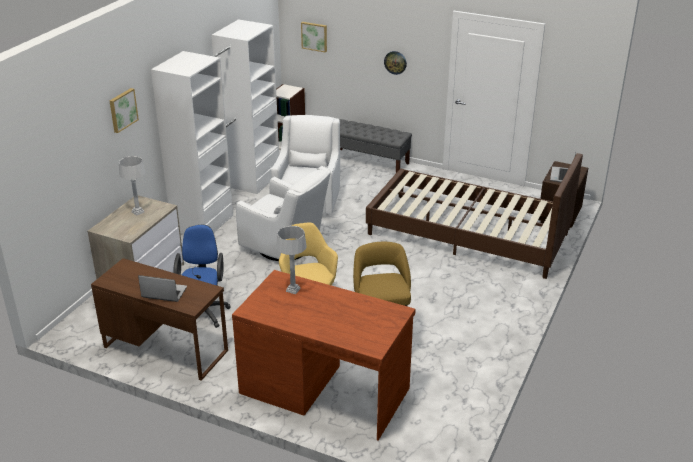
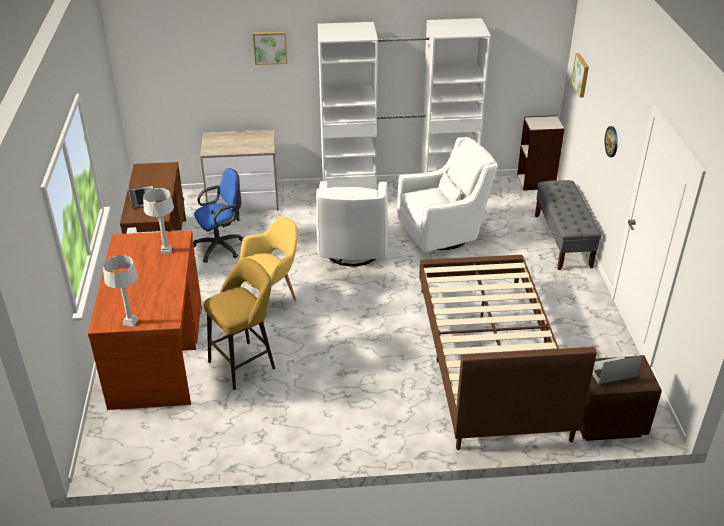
camera: 60 degrees right, 5 degrees up
grey table lamp [119,156,145,215] -> grey table lamp moved to [103,255,139,327]

